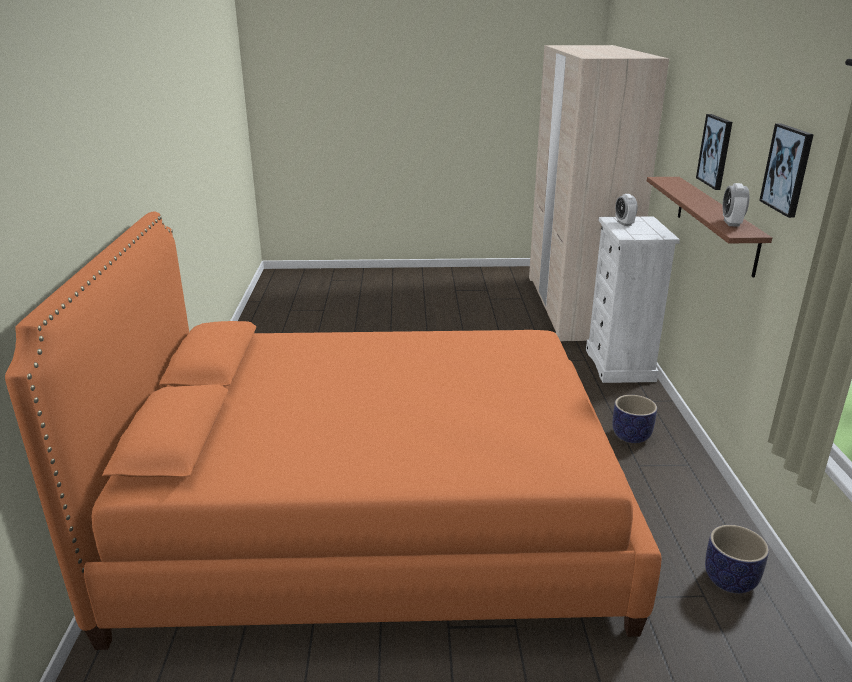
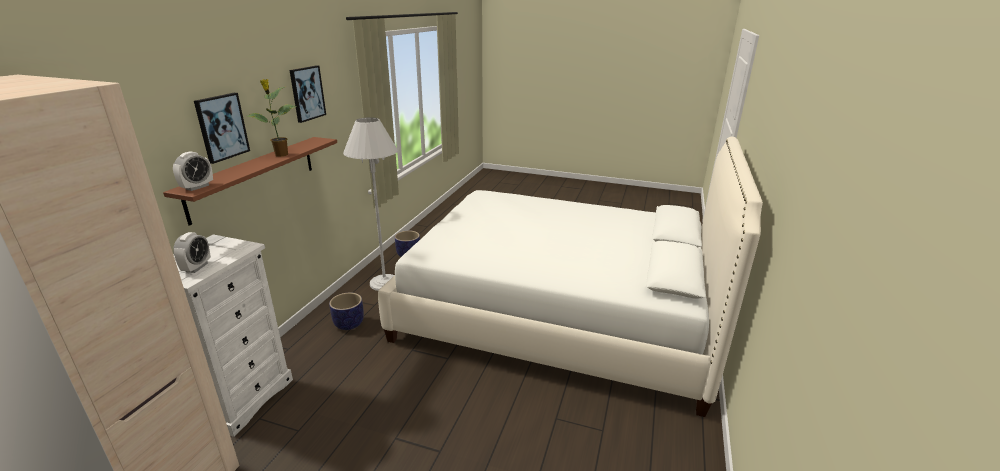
camera: 160 degrees left, 0 degrees up
orange bed [5,211,661,650] -> white bed [378,137,763,417]
alarm clock [723,183,749,227] -> alarm clock moved to [173,151,213,191]
none -> potted plant [247,79,296,157]
none -> white floor lamp [343,117,398,291]

